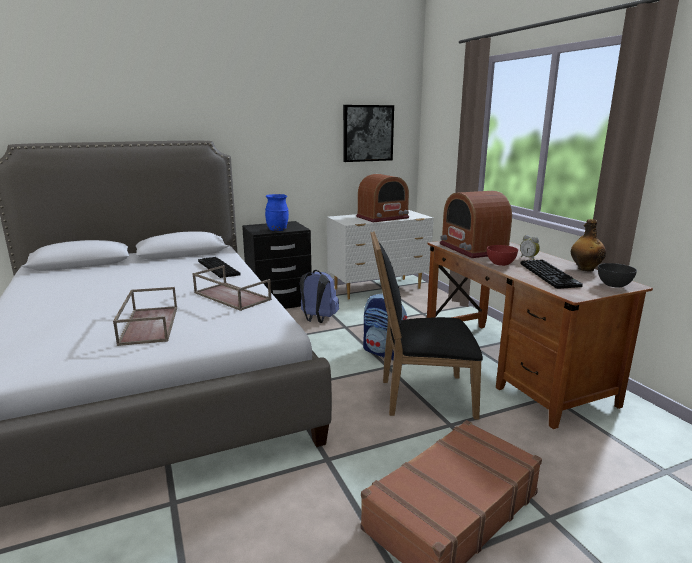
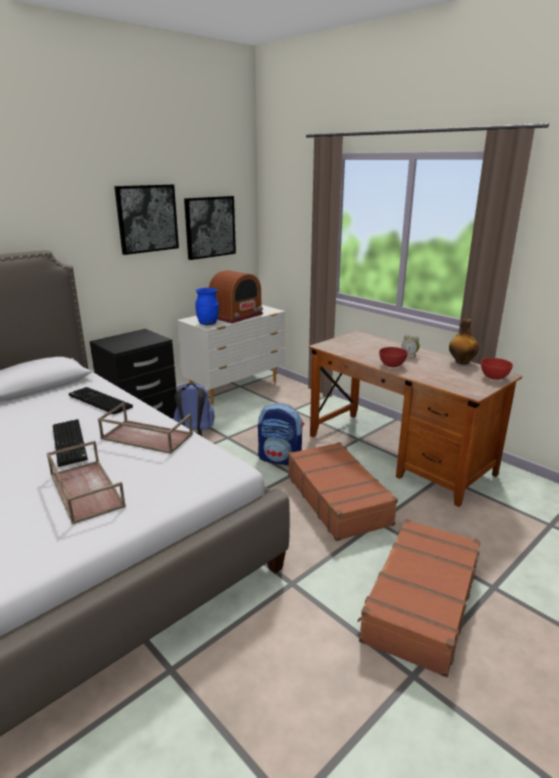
camera: 20 degrees left, 5 degrees up
blue vase [265,194,289,231] -> blue vase moved to [195,288,219,325]
black chair [370,232,483,420] -> brown suitcase [288,442,398,541]
radio [440,191,512,258] -> none
keyboard [521,259,583,289] -> keyboard moved to [53,419,88,467]
grey bowl [598,263,637,287] -> red bowl [481,358,513,380]
none -> picture [114,184,179,255]

